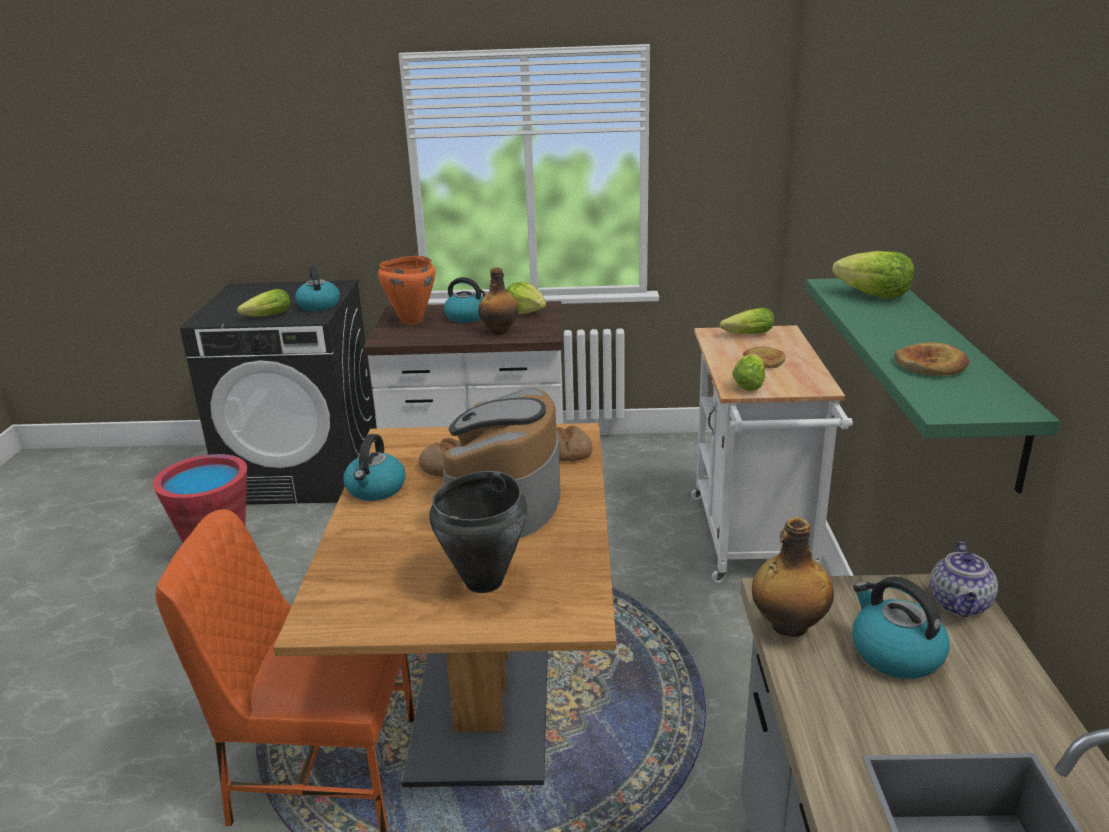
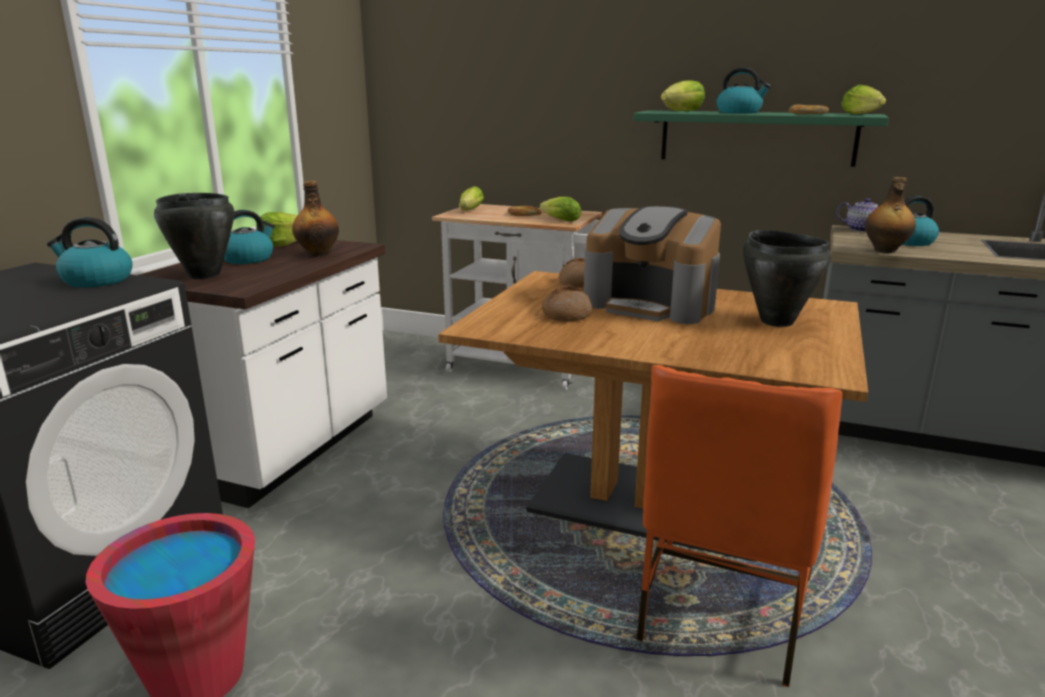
camera: 70 degrees left, 5 degrees down
lettuce [237,289,290,317] -> lettuce moved to [841,85,886,114]
kettle [343,434,406,501] -> kettle moved to [717,67,771,114]
orange cooking pot [378,256,435,324] -> black cooking pot [154,193,234,279]

